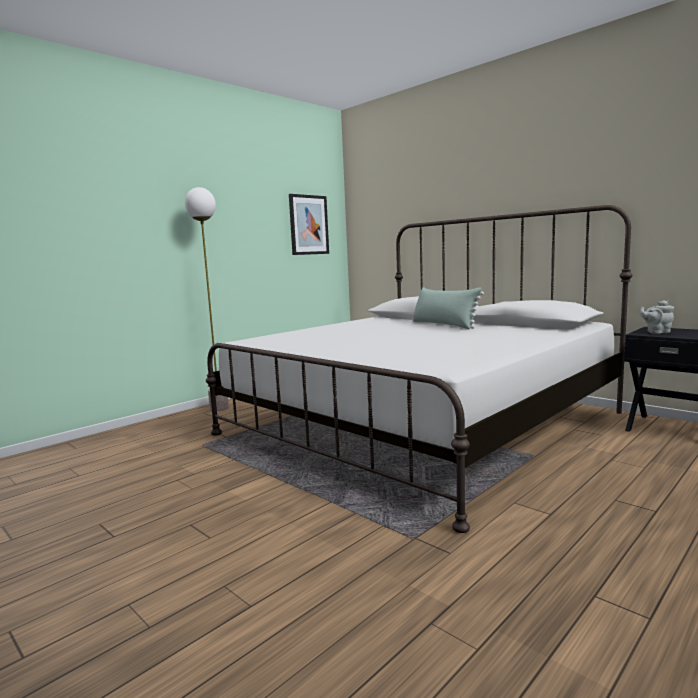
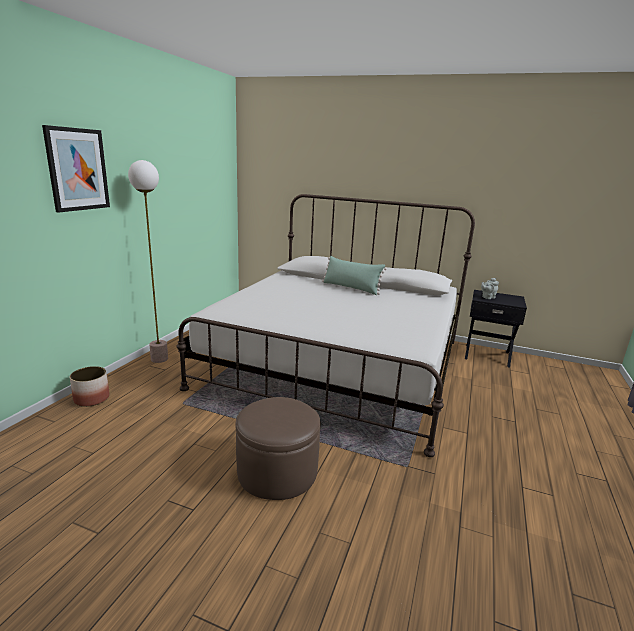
camera: 25 degrees left, 10 degrees up
picture [289,194,329,255] -> picture moved to [42,125,110,213]
none -> planter [70,366,110,407]
none -> brown ottoman [235,397,321,500]

